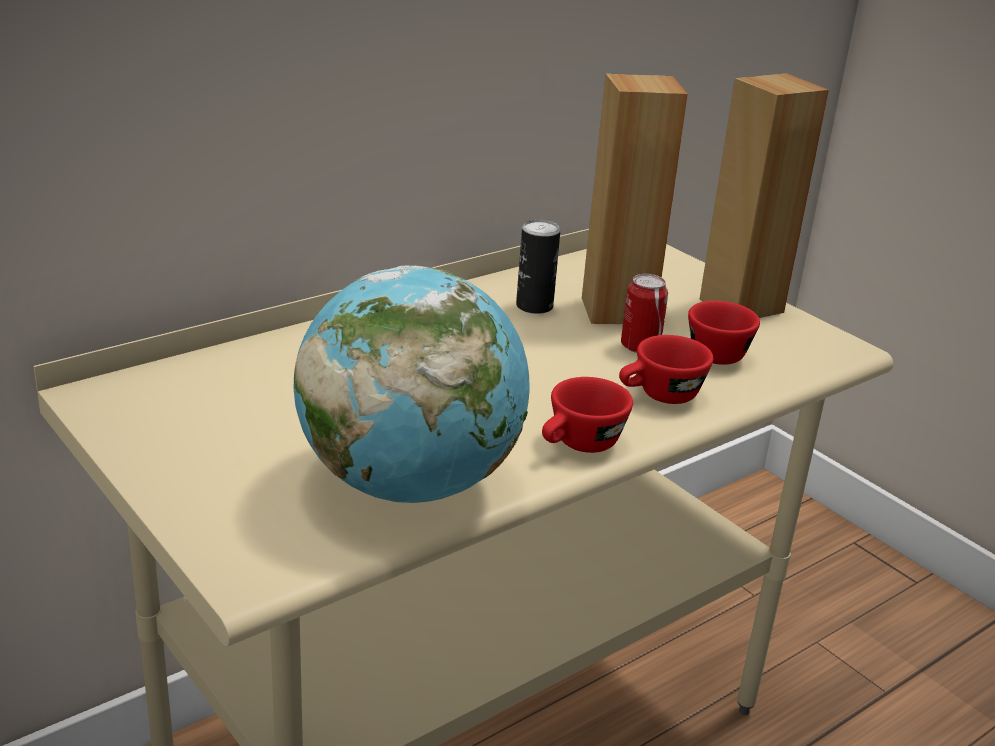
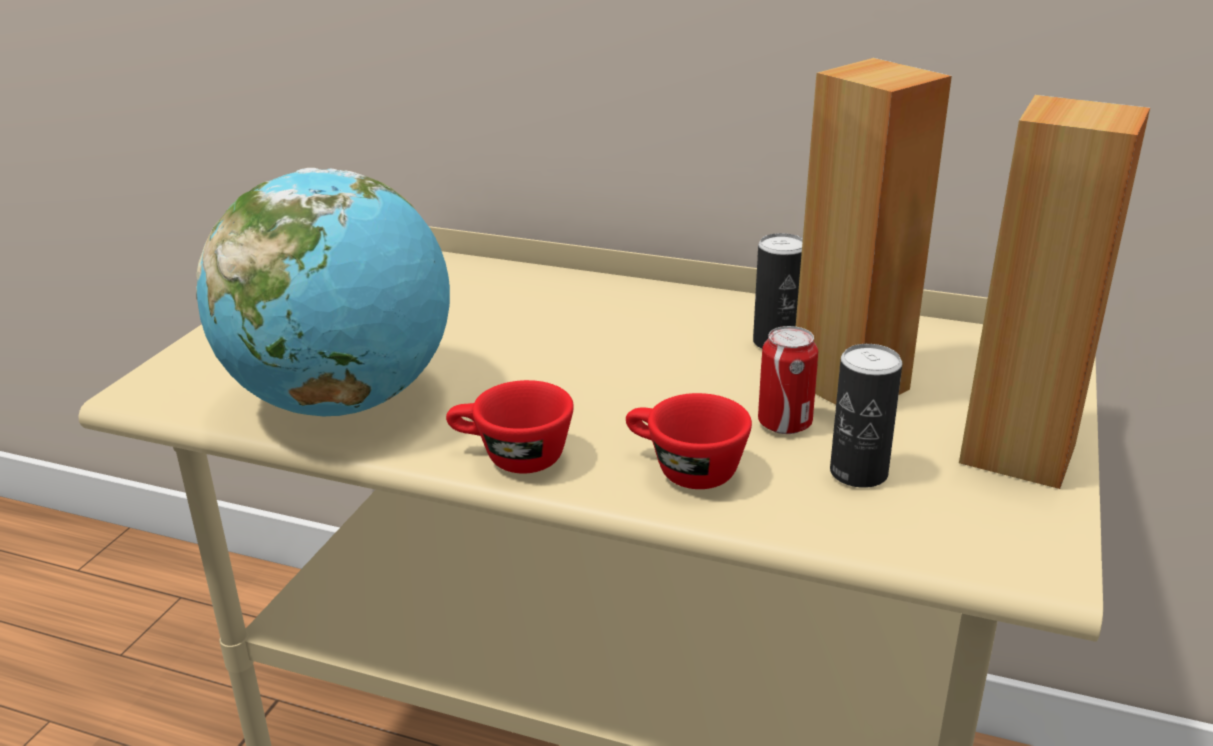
camera: 60 degrees right, 0 degrees up
red cup [688,301,760,365] -> can [830,344,902,488]

